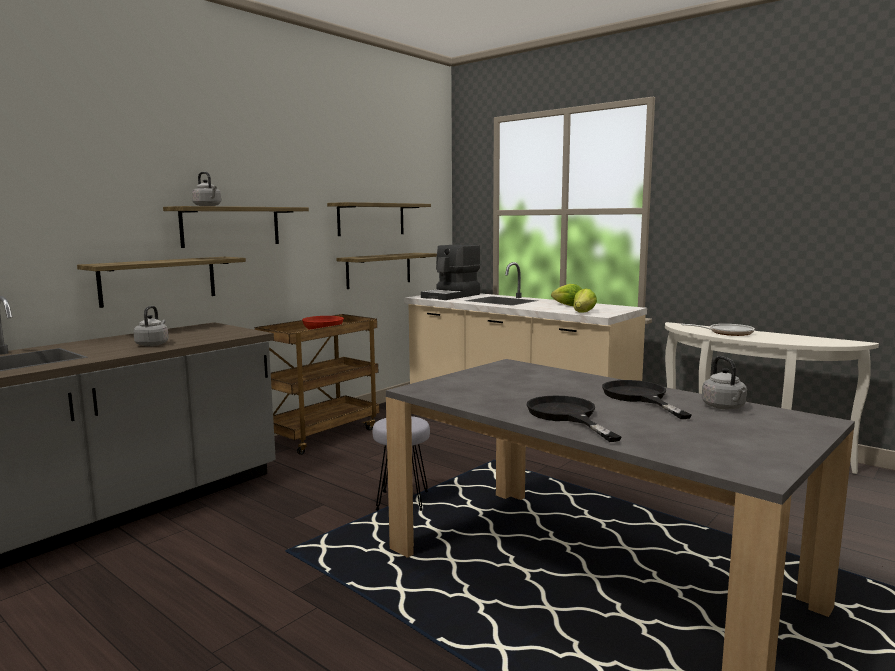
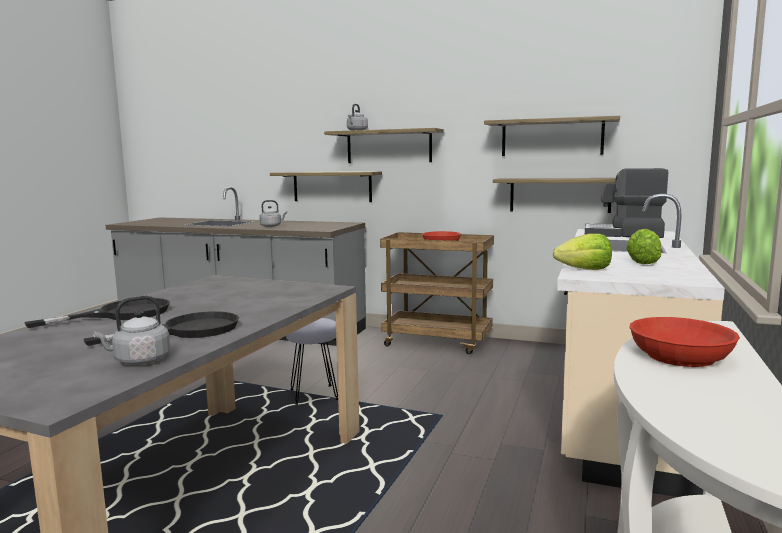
camera: 70 degrees right, 0 degrees up
frying pan [681,324,755,336] -> red bowl [629,317,740,367]

